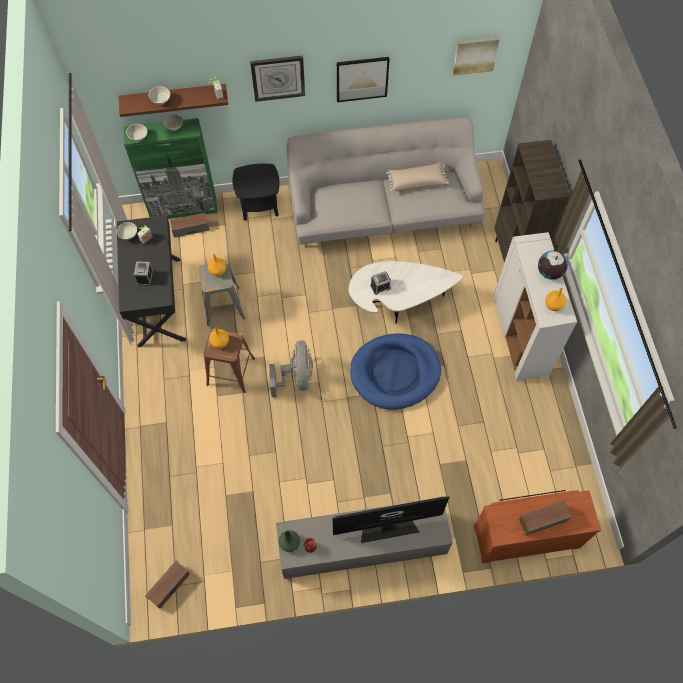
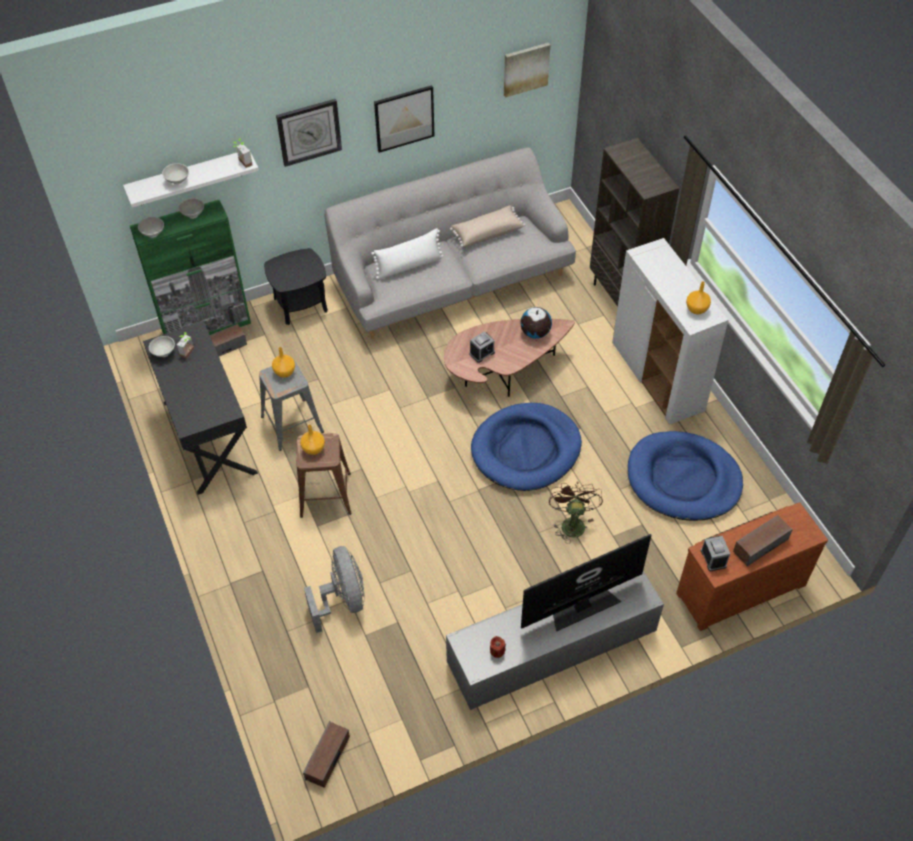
camera: 15 degrees left, 10 degrees down
brown shelf [119,84,228,117] -> white shelf [123,149,259,208]
alarm clock [134,261,153,286] -> alarm clock moved to [701,536,730,571]
grey fan [269,341,313,398] -> grey fan moved to [304,546,365,633]
green vase [279,530,300,552] -> none
white coffee table [349,261,464,324] -> brown coffee table [444,319,575,397]
globe [538,250,568,280] -> globe moved to [520,307,552,339]
none -> white pillow [371,228,443,279]
none -> brown fan [549,482,603,544]
none -> blue dog bed [628,431,743,521]

